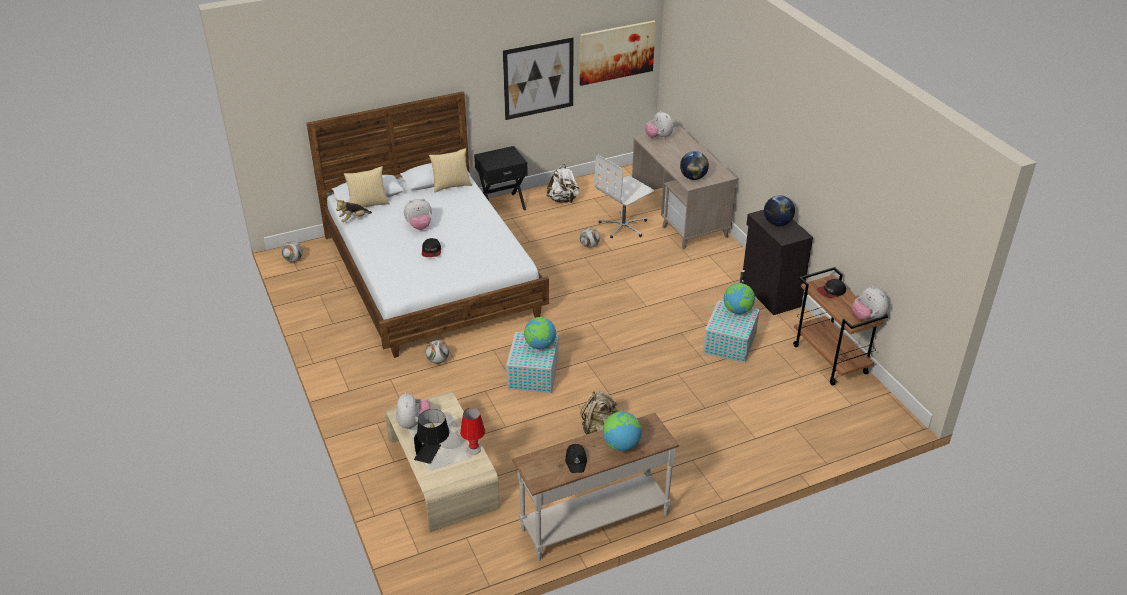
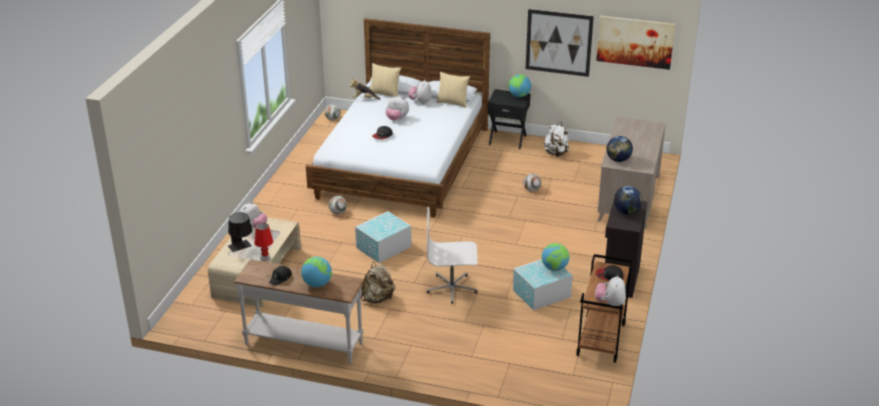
camera: 40 degrees right, 5 degrees down
globe [524,317,556,349] -> globe moved to [508,74,531,97]
white office chair [594,155,654,238] -> white office chair moved to [427,207,478,304]
plush toy [645,110,673,139] -> plush toy moved to [408,79,432,104]

